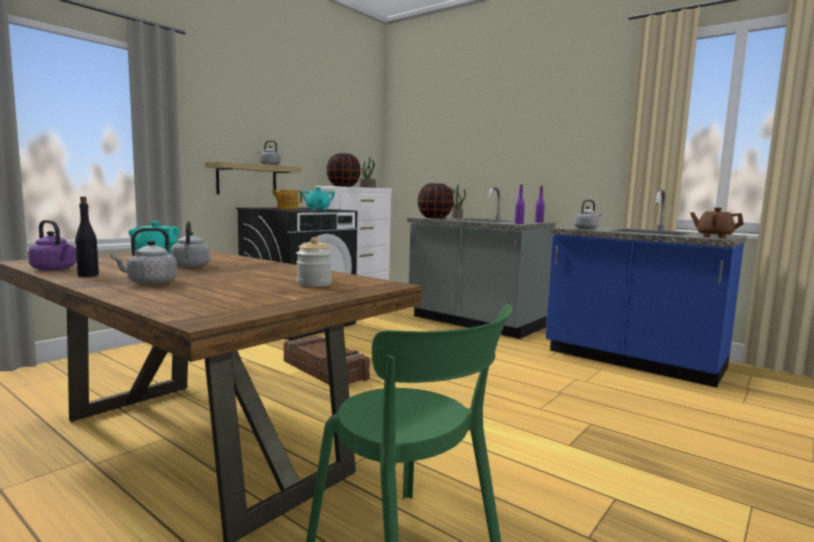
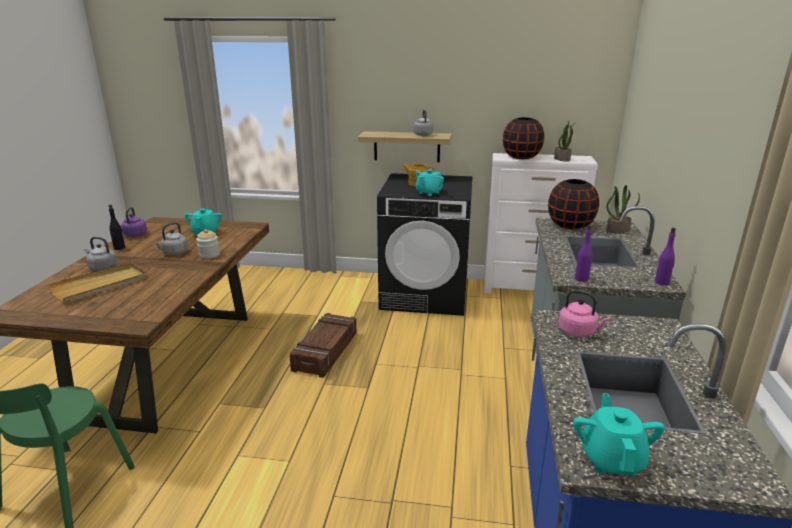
camera: 60 degrees right, 15 degrees up
jar [296,237,332,287] -> jar moved to [196,229,220,259]
grey kettle [574,200,602,229] -> pink kettle [558,290,610,337]
brown teapot [690,207,744,238] -> turquoise teapot [573,393,665,476]
none -> beige tray [48,263,147,302]

